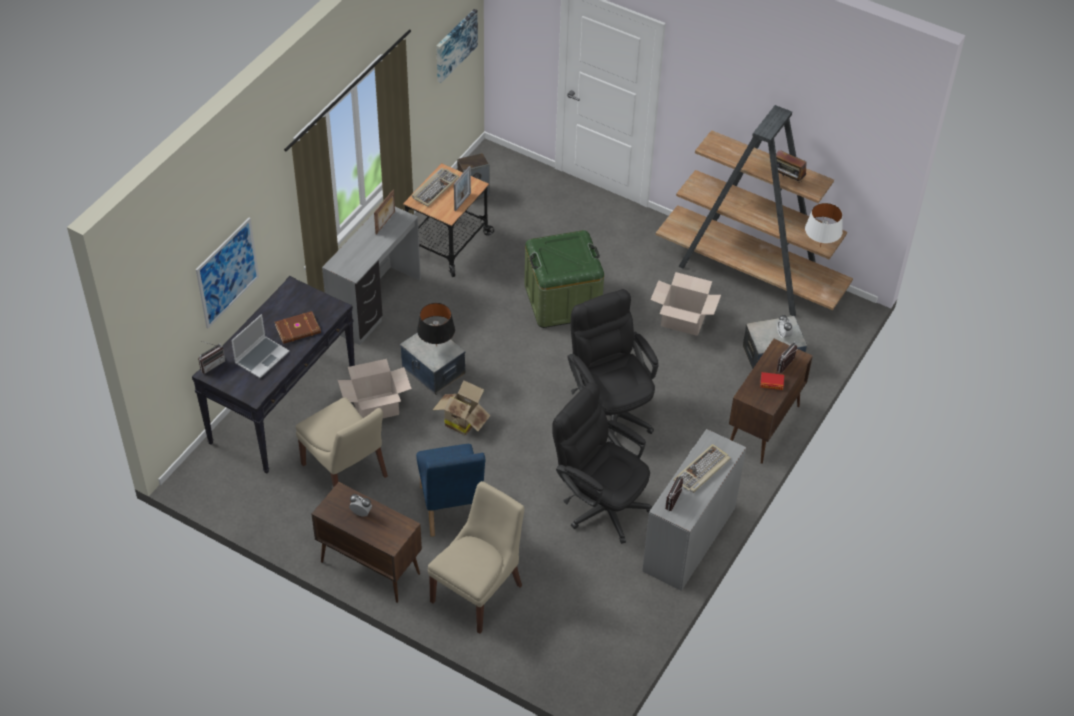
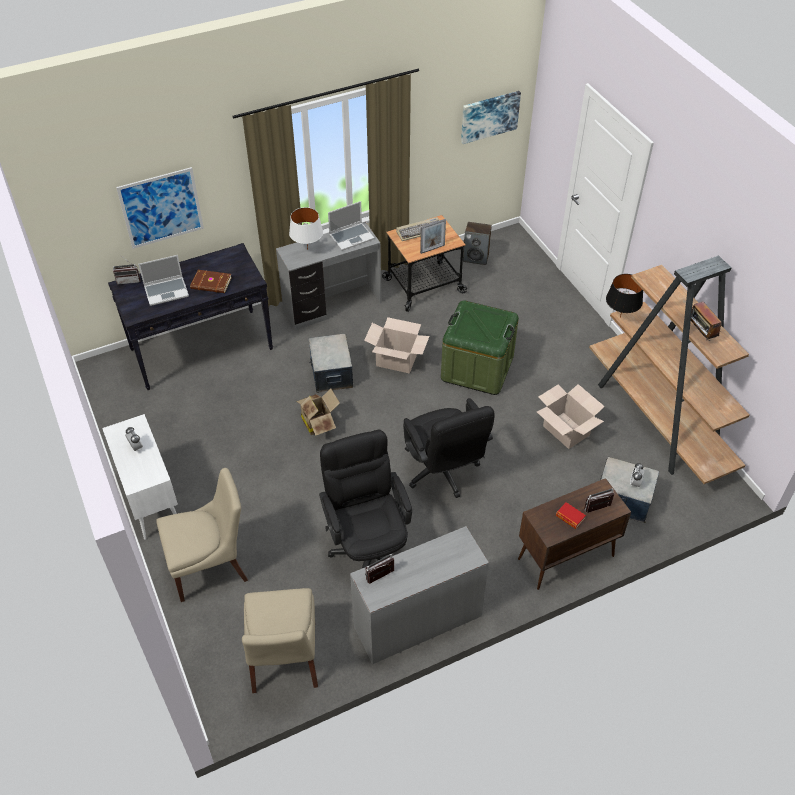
camera: 35 degrees right, 0 degrees up
beige chair [296,397,388,488] -> beige chair moved to [242,588,318,693]
brown cabinet [312,482,422,603] -> white cabinet [102,414,178,540]
cardboard box [338,359,412,419] -> cardboard box moved to [364,317,430,373]
picture frame [374,190,395,234] -> laptop [328,201,374,251]
blue chair [416,444,485,537] -> none
black table lamp [417,303,455,347] -> black table lamp moved to [606,274,643,318]
black office chair [567,289,659,443] -> black office chair turned 150 degrees clockwise [403,398,495,498]
keyboard [673,444,731,493] -> none
white table lamp [805,203,843,247] -> white table lamp moved to [289,207,323,250]

